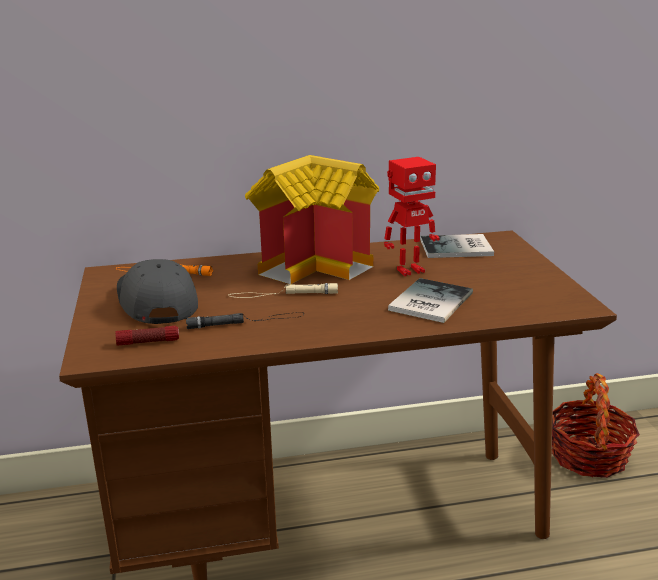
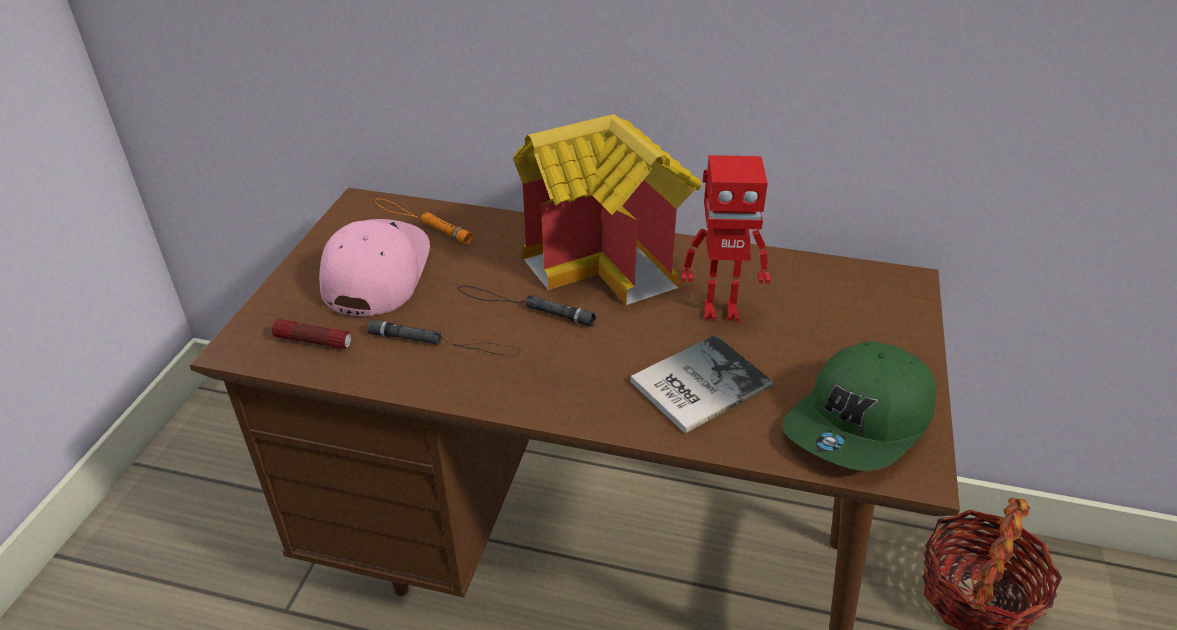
camera: 25 degrees right, 15 degrees up
grey cap [117,259,198,324] -> pink cap [319,219,430,316]
beige flashlight [228,283,338,298] -> black flashlight [458,286,596,327]
book [420,234,494,258] -> none
none -> green cap [783,342,936,471]

